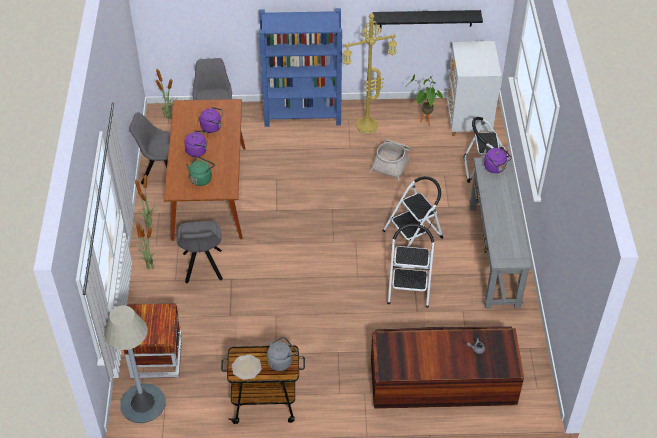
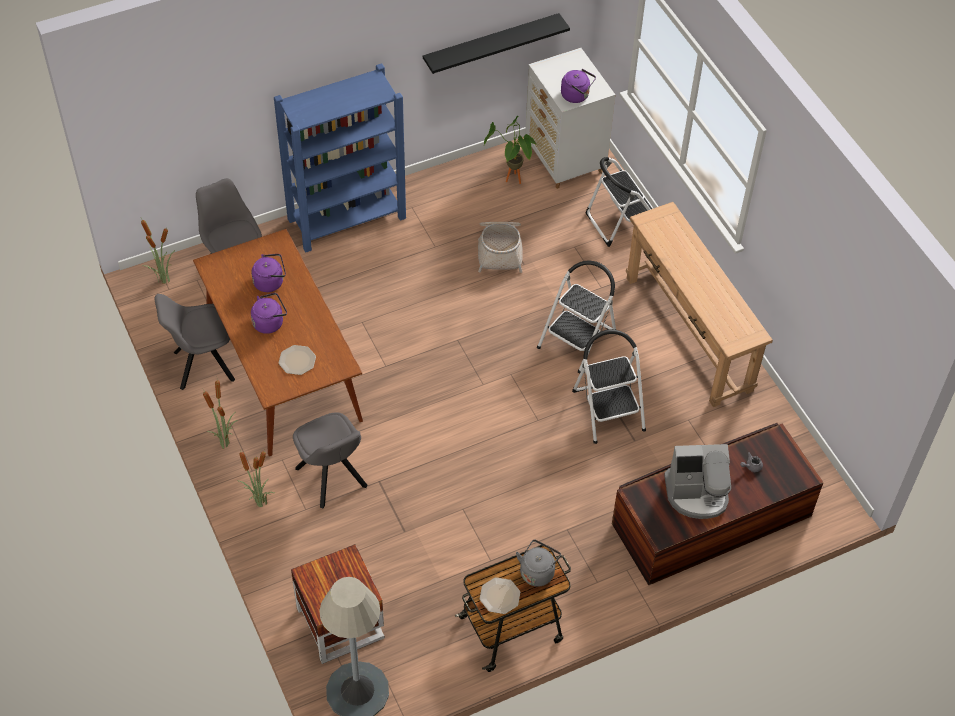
camera: 25 degrees left, 5 degrees up
green kettle [186,157,215,186] -> plate [279,345,316,375]
yellow floor lamp [343,13,397,134] -> none
grey console table [469,157,532,309] -> brown console table [626,202,773,407]
purple kettle [484,148,512,173] -> purple kettle moved to [561,69,596,103]
none -> coffee machine [664,444,731,519]

